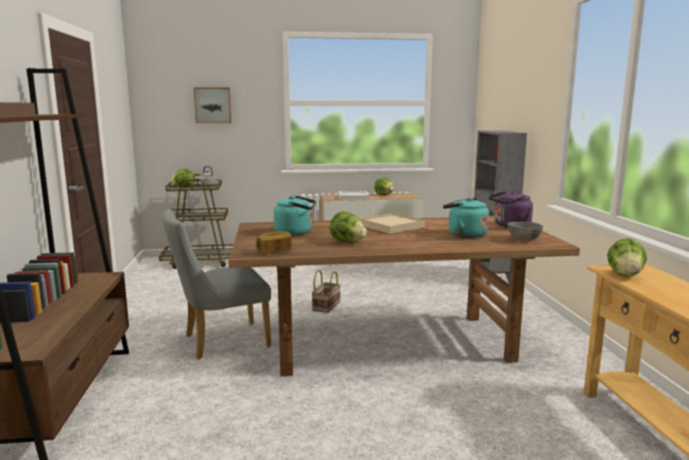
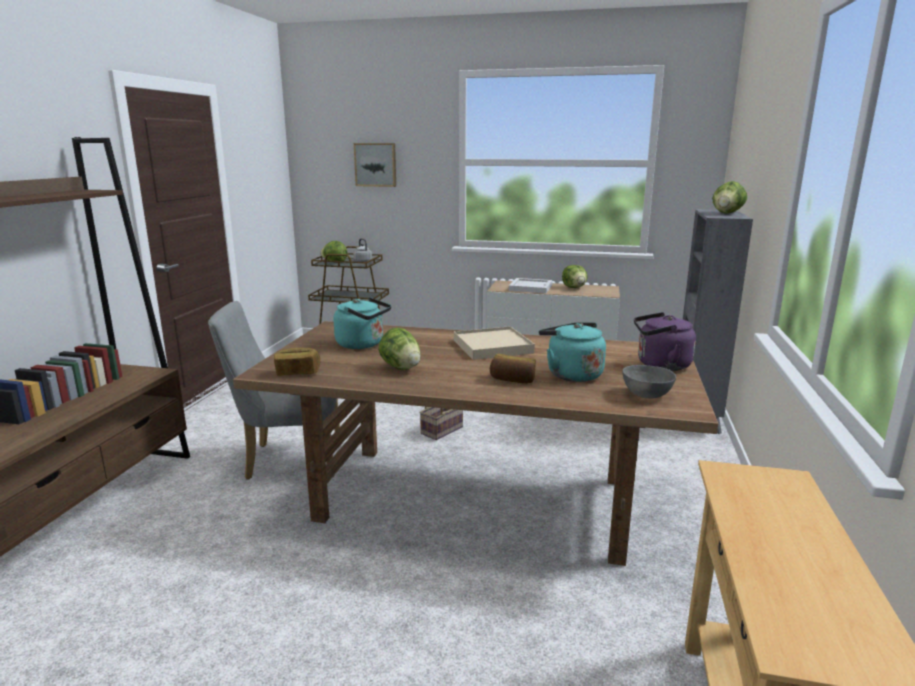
camera: 20 degrees right, 5 degrees up
lettuce [607,238,647,277] -> lettuce moved to [712,181,747,213]
none -> bread [490,354,536,384]

